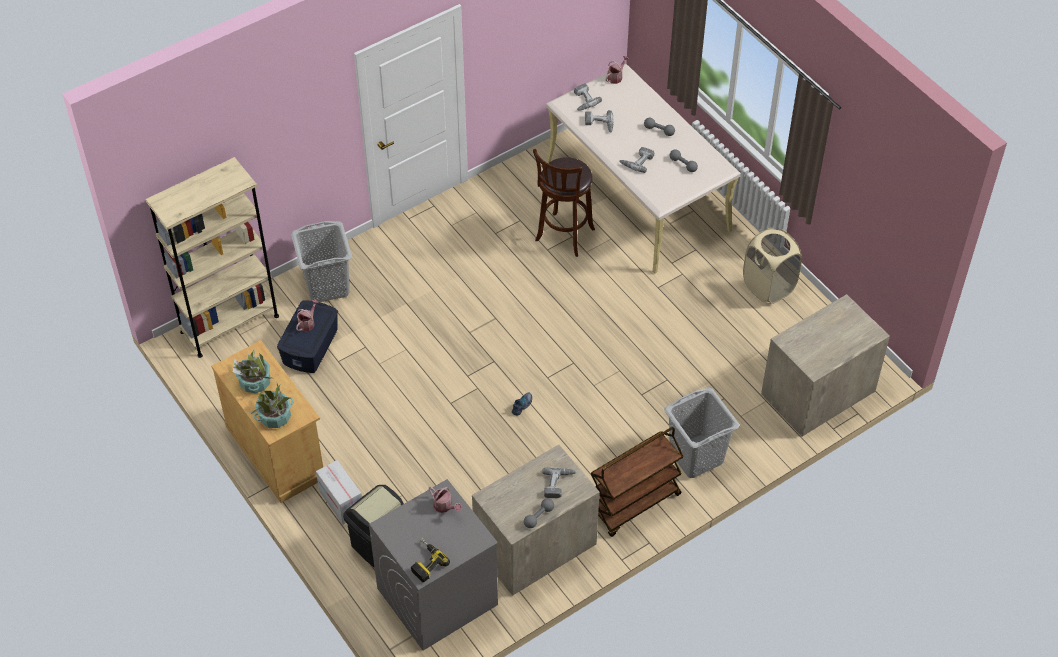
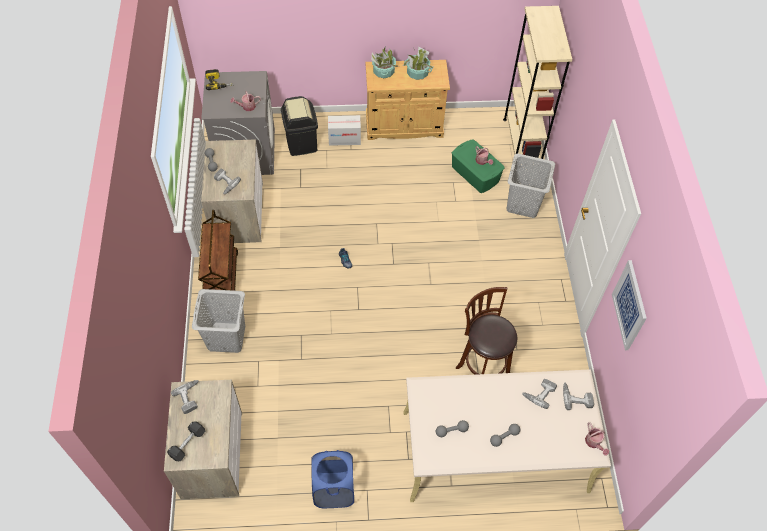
camera: 120 degrees right, 5 degrees up
blue storage box [277,300,338,373] -> green storage box [452,139,505,193]
power drill [619,147,654,173] -> power drill moved to [171,380,199,414]
beige laundry basket [743,228,802,304] -> blue laundry basket [311,450,354,508]
none -> black dumbbell [167,421,205,461]
none -> picture [612,260,647,350]

